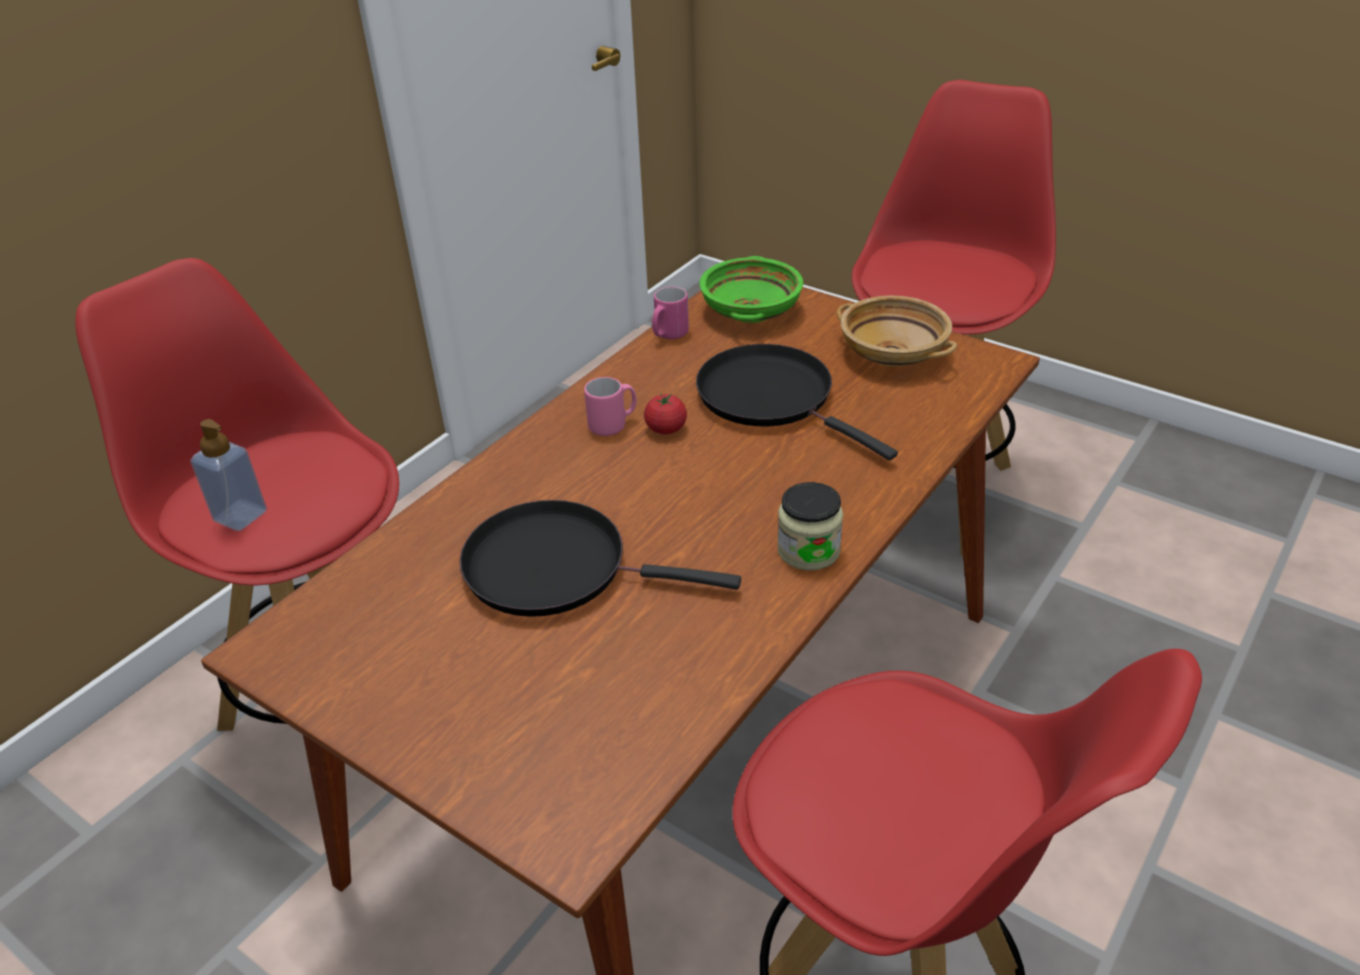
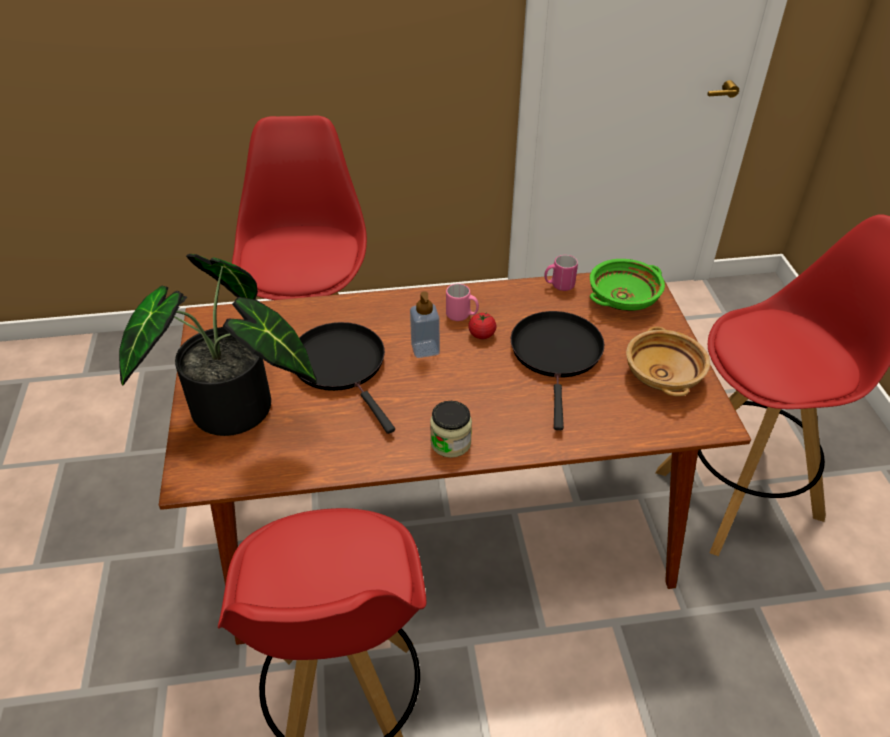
camera: 45 degrees right, 5 degrees up
soap dispenser [190,419,267,531] -> soap dispenser moved to [410,291,440,358]
none -> potted plant [119,254,317,436]

